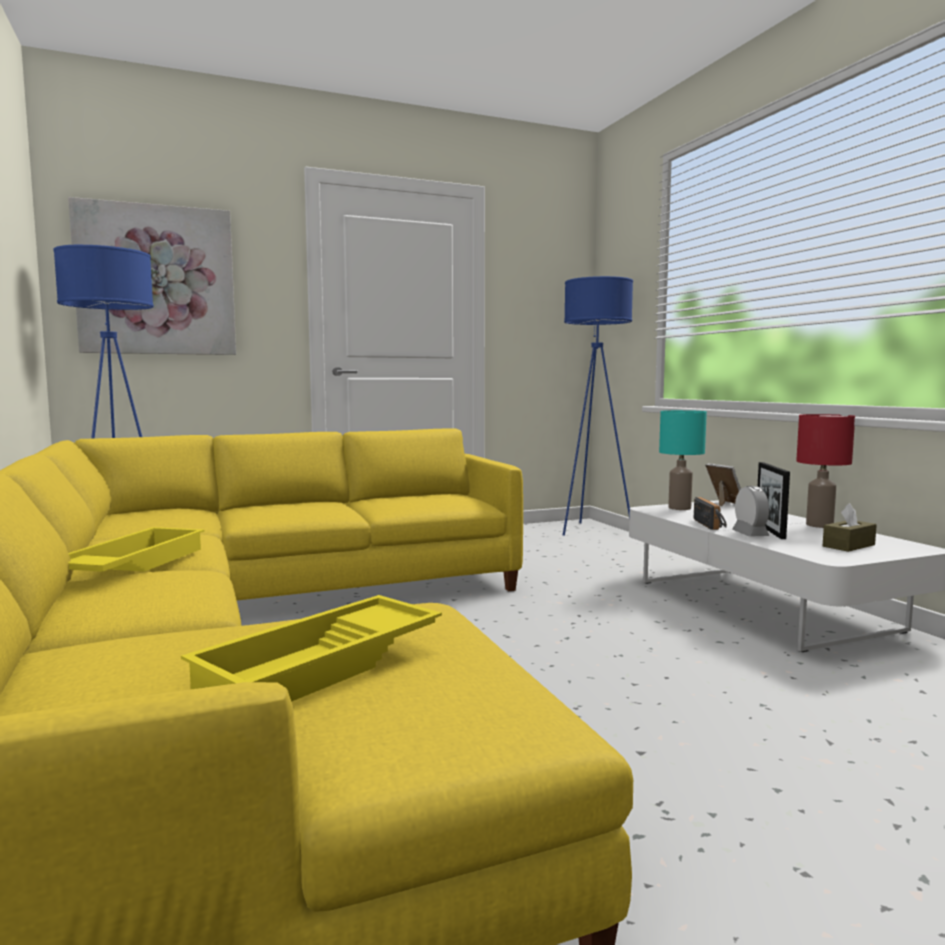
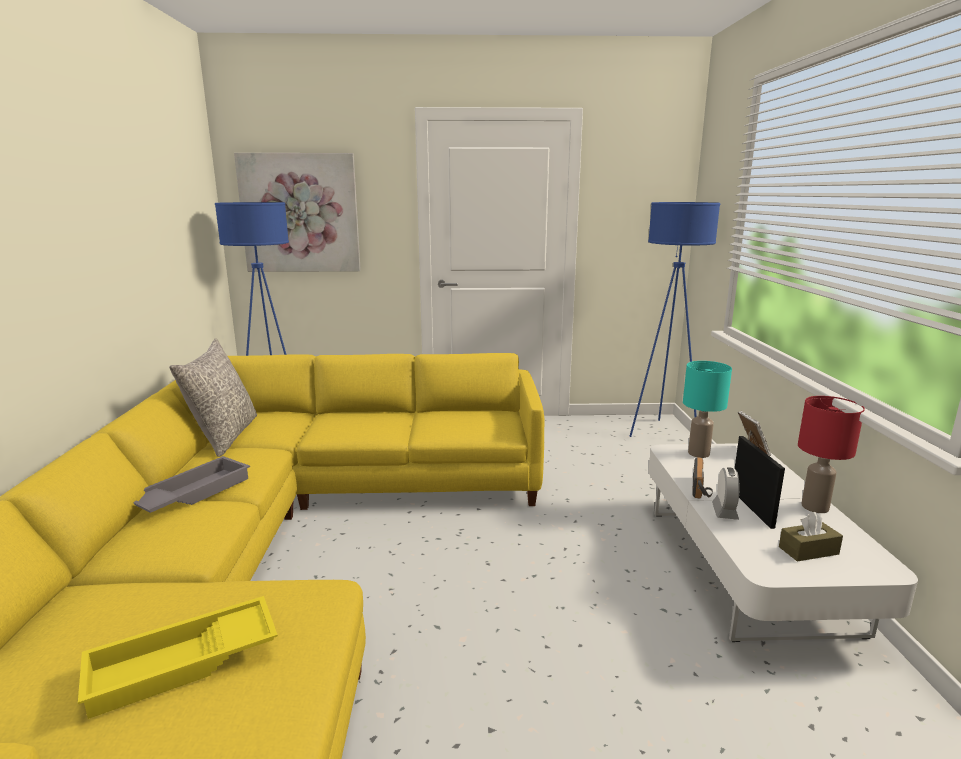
camera: 20 degrees right, 10 degrees up
yellow tray [68,527,204,572] -> grey tray [134,456,250,513]
picture frame [757,462,790,539] -> picture frame turned 150 degrees clockwise [735,436,785,529]
none -> grey pillow [169,338,257,457]

